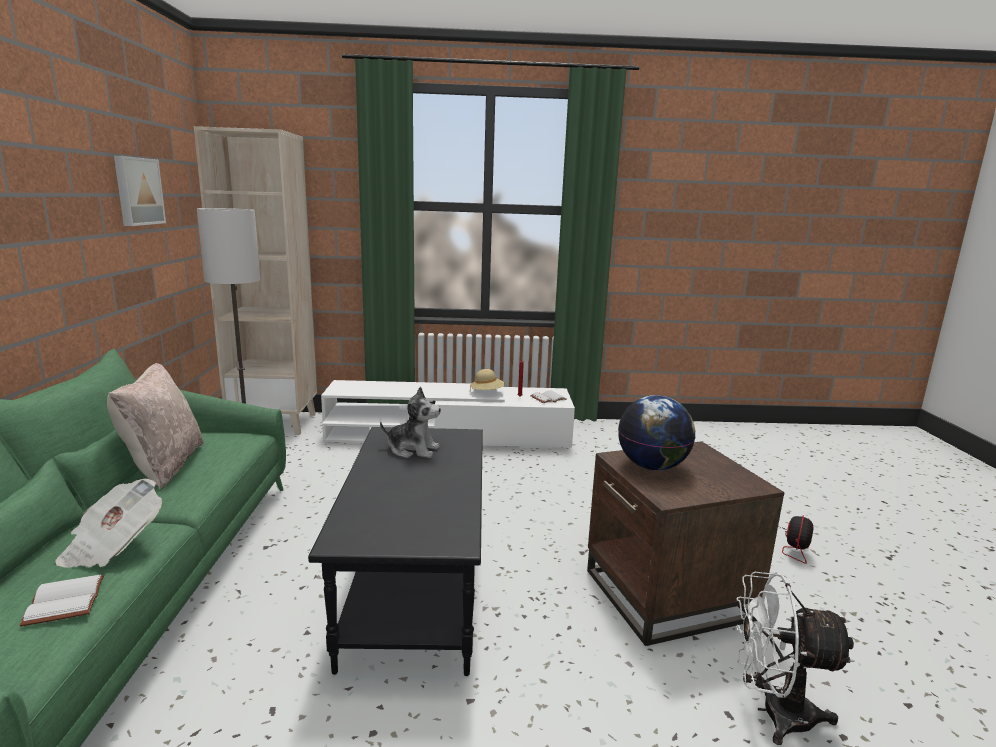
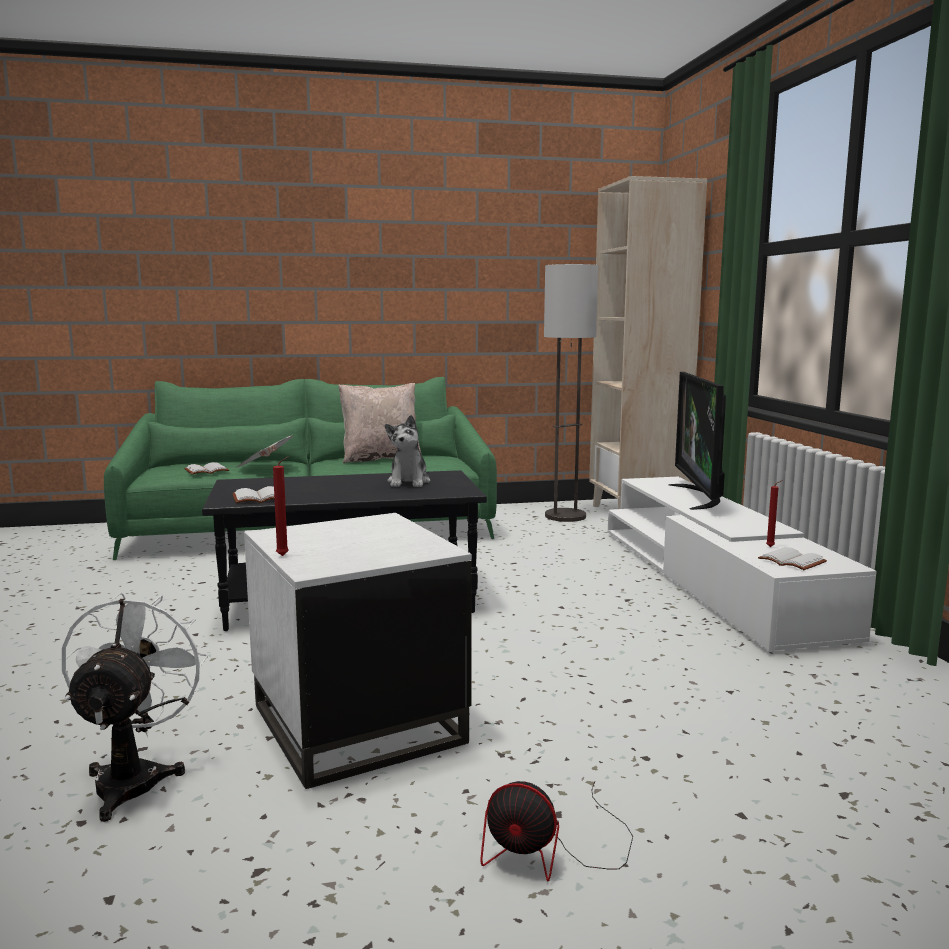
camera: 80 degrees right, 5 degrees down
picture [114,156,166,226] -> none
beige hat [470,369,505,390] -> none
brown side table [587,441,784,646] -> white side table [244,513,472,789]
globe [618,395,696,470] -> none
none -> white book [232,486,286,503]
none -> red candle [273,457,289,556]
none -> television [668,372,726,510]

